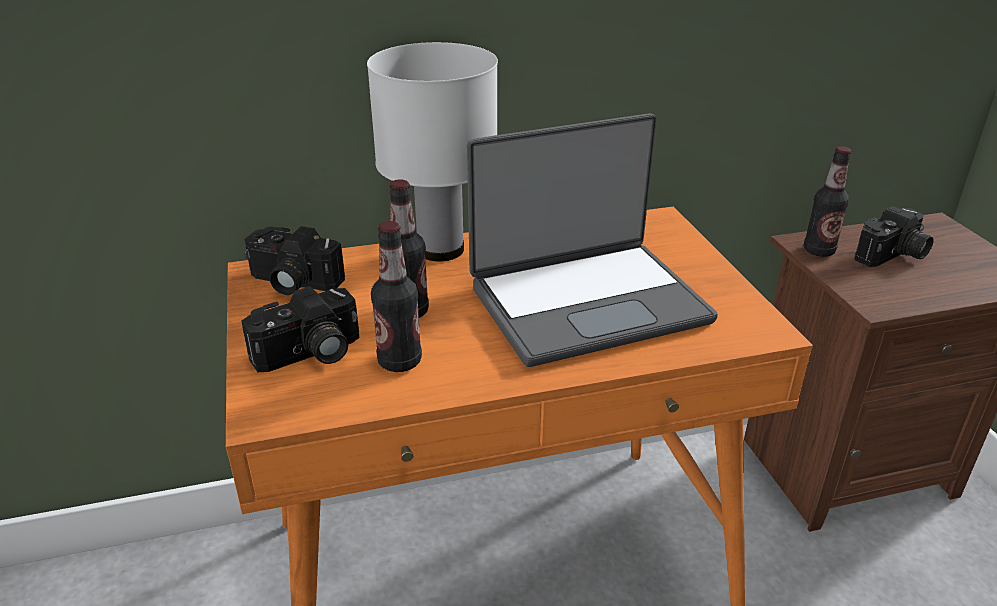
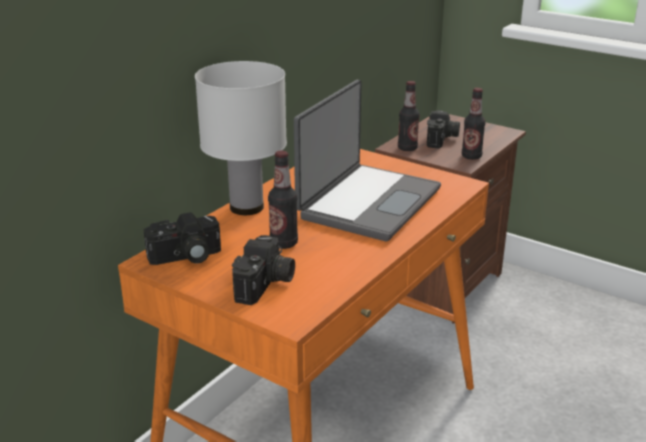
camera: 40 degrees left, 5 degrees down
bottle [371,221,422,372] -> bottle moved to [462,88,485,160]

